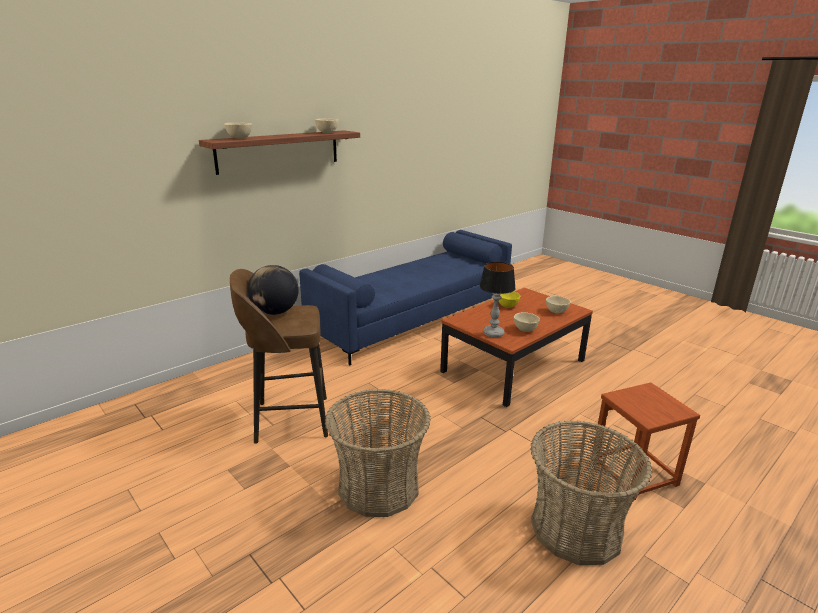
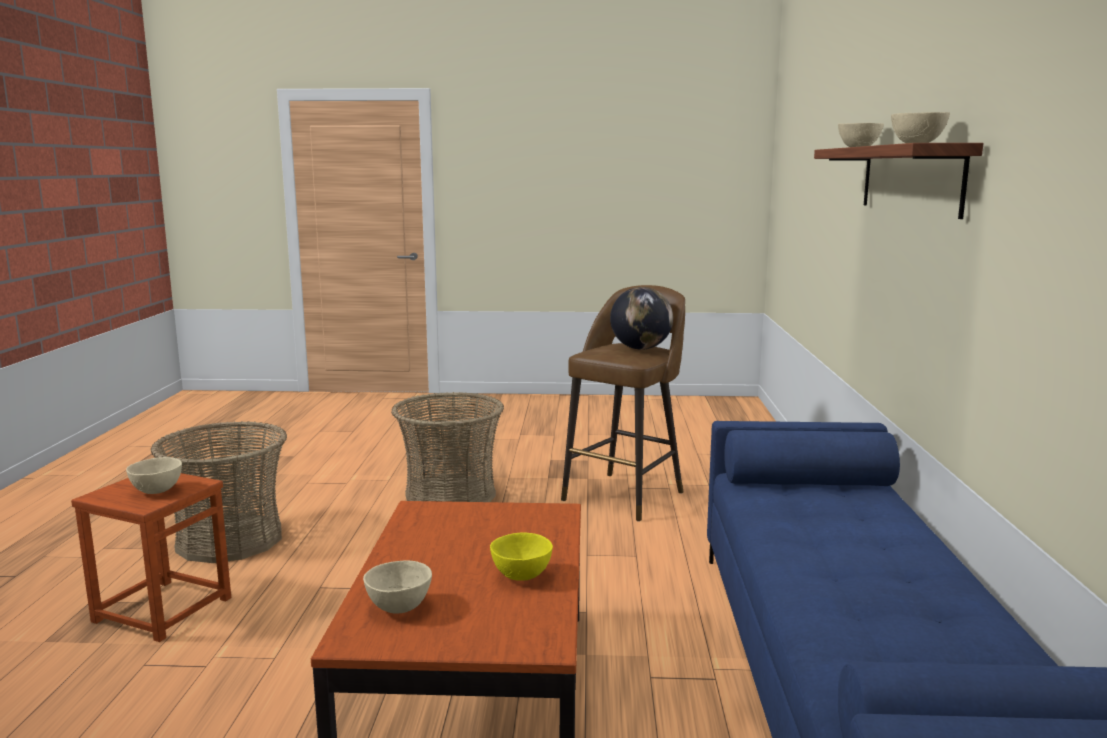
camera: 135 degrees right, 10 degrees down
table lamp [479,262,516,338] -> none
beige bowl [514,312,540,332] -> beige bowl moved to [126,457,182,494]

